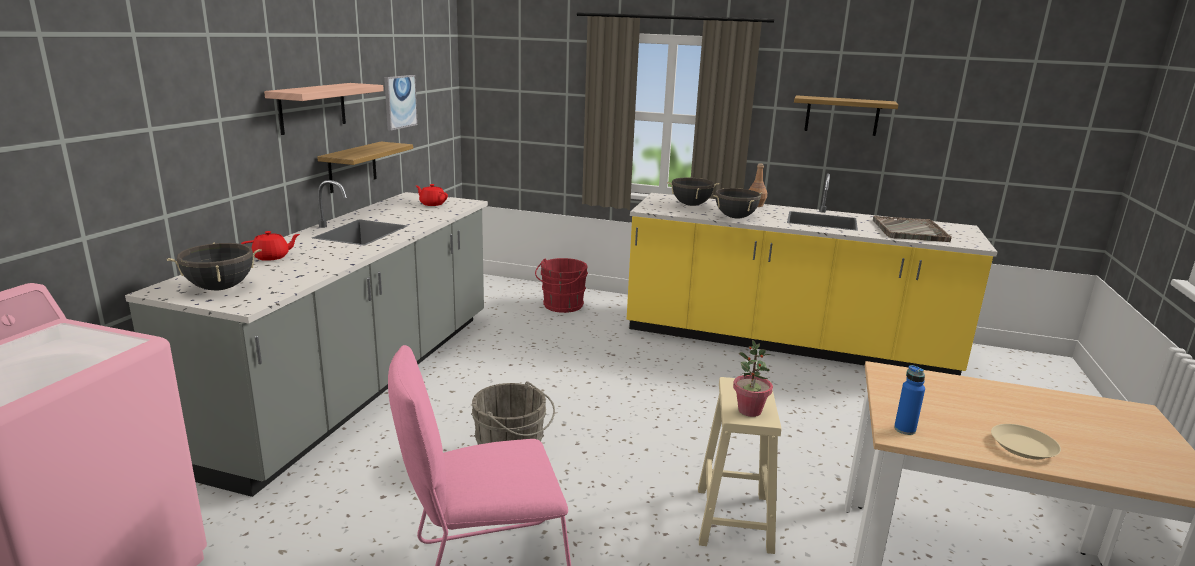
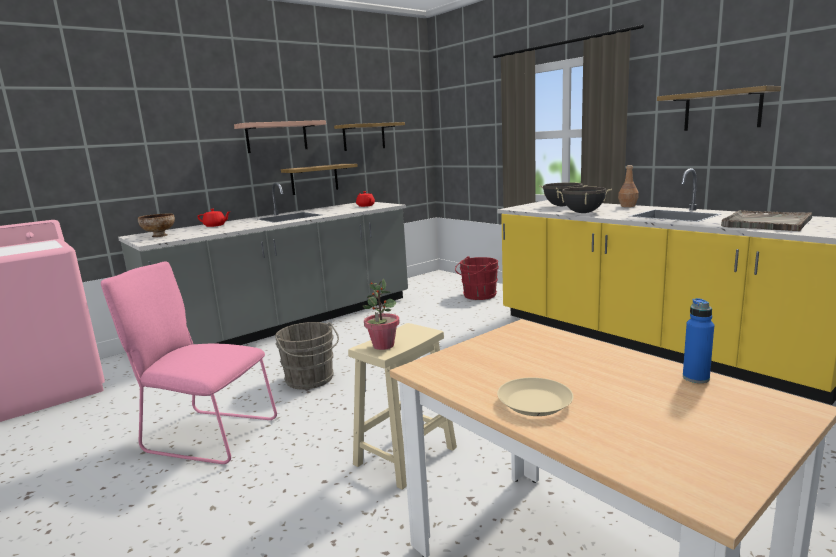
camera: 35 degrees right, 5 degrees down
black cooking pot [167,243,262,290] -> bowl [138,214,175,237]
picture [384,75,418,131] -> shelf [334,122,405,151]
blue bottle [894,365,925,435] -> blue bottle moved to [683,298,714,383]

